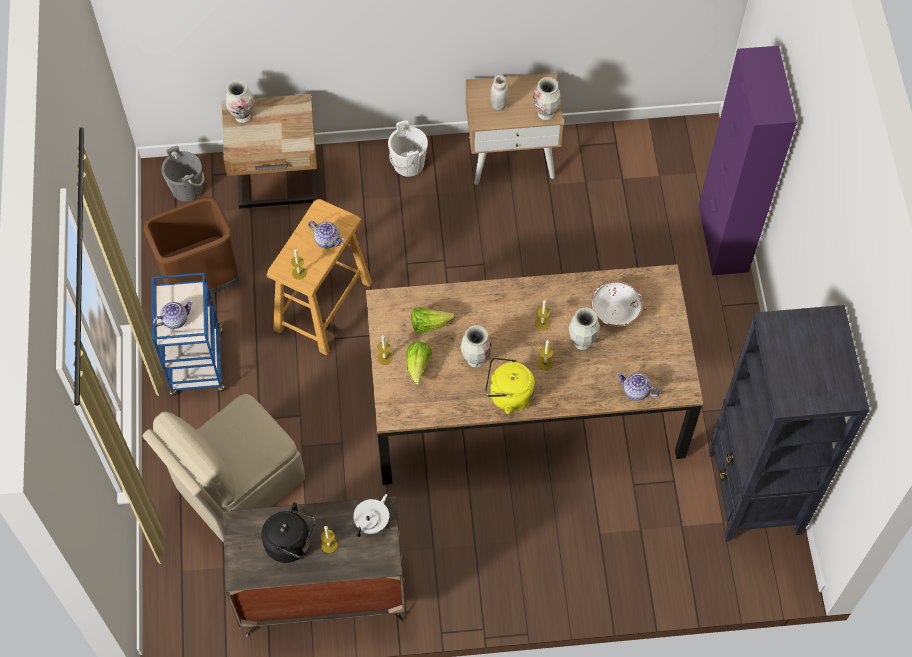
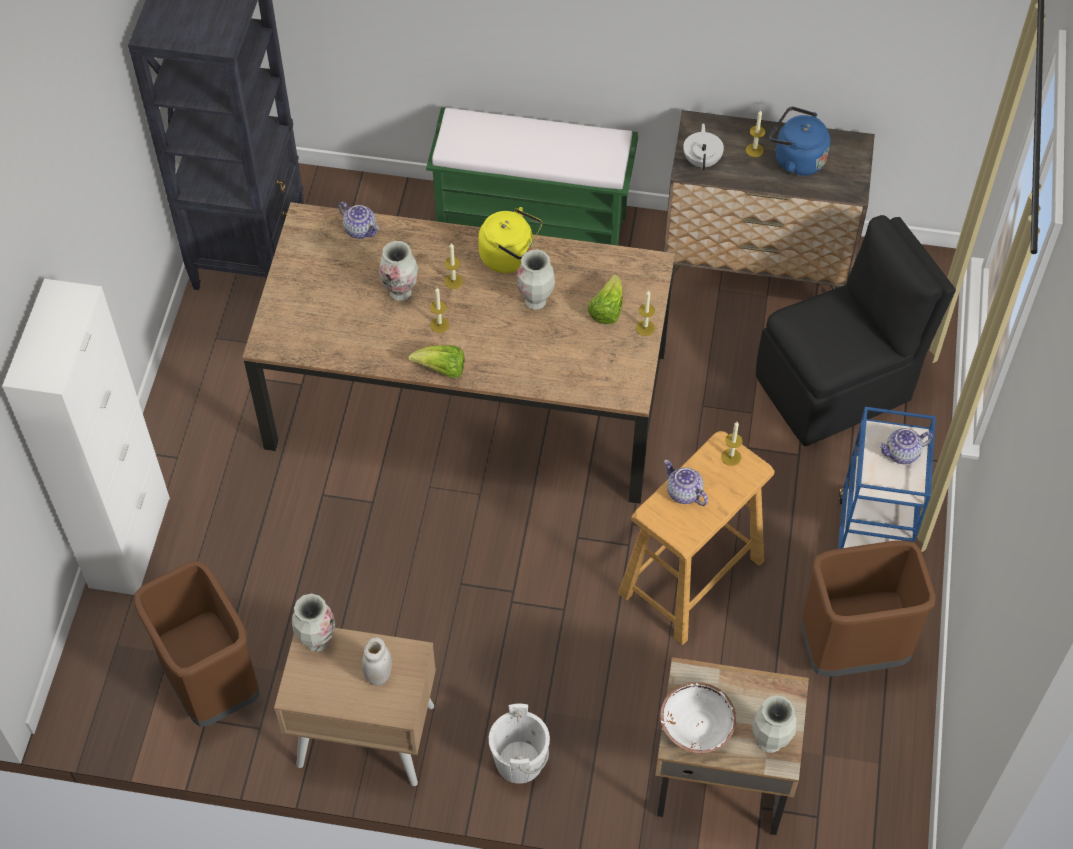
camera: 165 degrees left, 5 degrees down
beige chair [143,394,305,542] -> black chair [756,215,956,446]
grey bucket [161,146,204,202] -> none
black kettle [261,502,315,563] -> blue kettle [769,106,830,176]
white teapot [353,494,389,537] -> white teapot turned 135 degrees clockwise [683,123,724,171]
lettuce [412,307,455,333] -> lettuce moved to [408,345,464,378]
white bowl [590,281,643,327] -> white bowl moved to [660,682,736,753]
purple cabinet [699,46,797,275] -> white cabinet [2,279,170,595]
none -> brown trash can [134,561,260,727]
none -> green bench [426,107,638,245]

